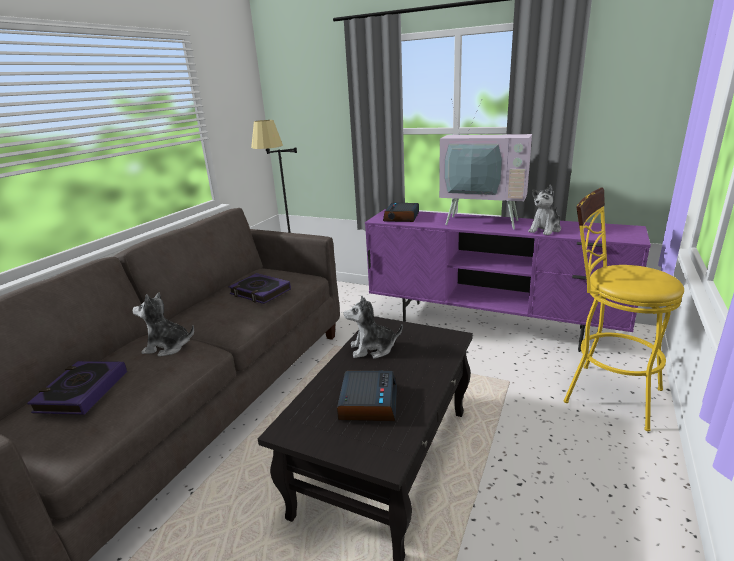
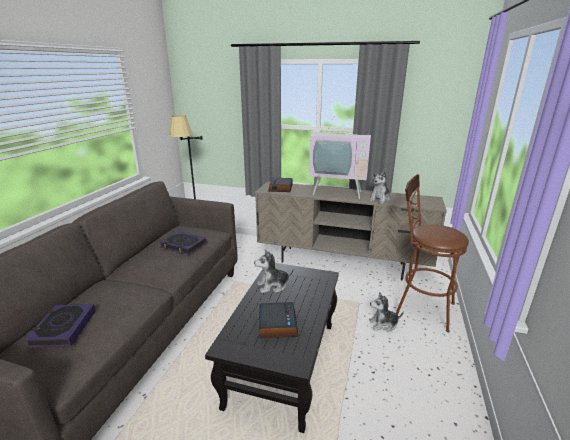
camera: 10 degrees left, 0 degrees up
plush toy [133,292,194,356] -> plush toy moved to [369,292,404,332]
purple tv stand [365,209,651,352] -> beige tv stand [255,182,447,280]
yellow stool [564,187,684,432] -> brown stool [396,174,469,332]

